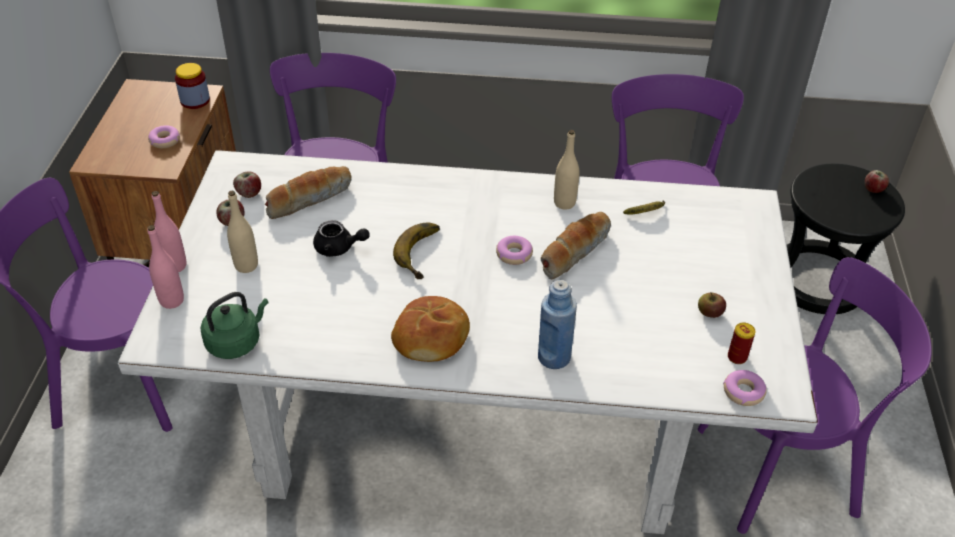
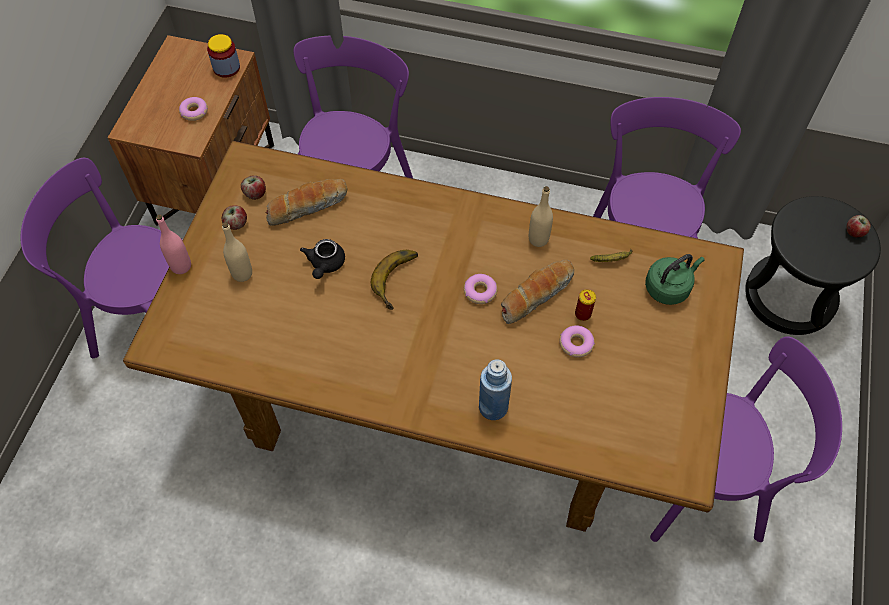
camera: 10 degrees right, 15 degrees up
white dining table [118,150,818,534] -> brown dining table [123,141,744,532]
pink bottle [147,225,184,309] -> none
green kettle [201,292,269,359] -> green kettle moved to [645,254,705,305]
black teapot [313,220,370,257] -> black teapot turned 75 degrees clockwise [300,239,345,279]
bread [391,296,470,362] -> none
apple [698,292,726,318] -> none
donut [723,370,766,406] -> donut moved to [560,325,595,358]
can [728,323,756,364] -> can moved to [575,289,596,321]

